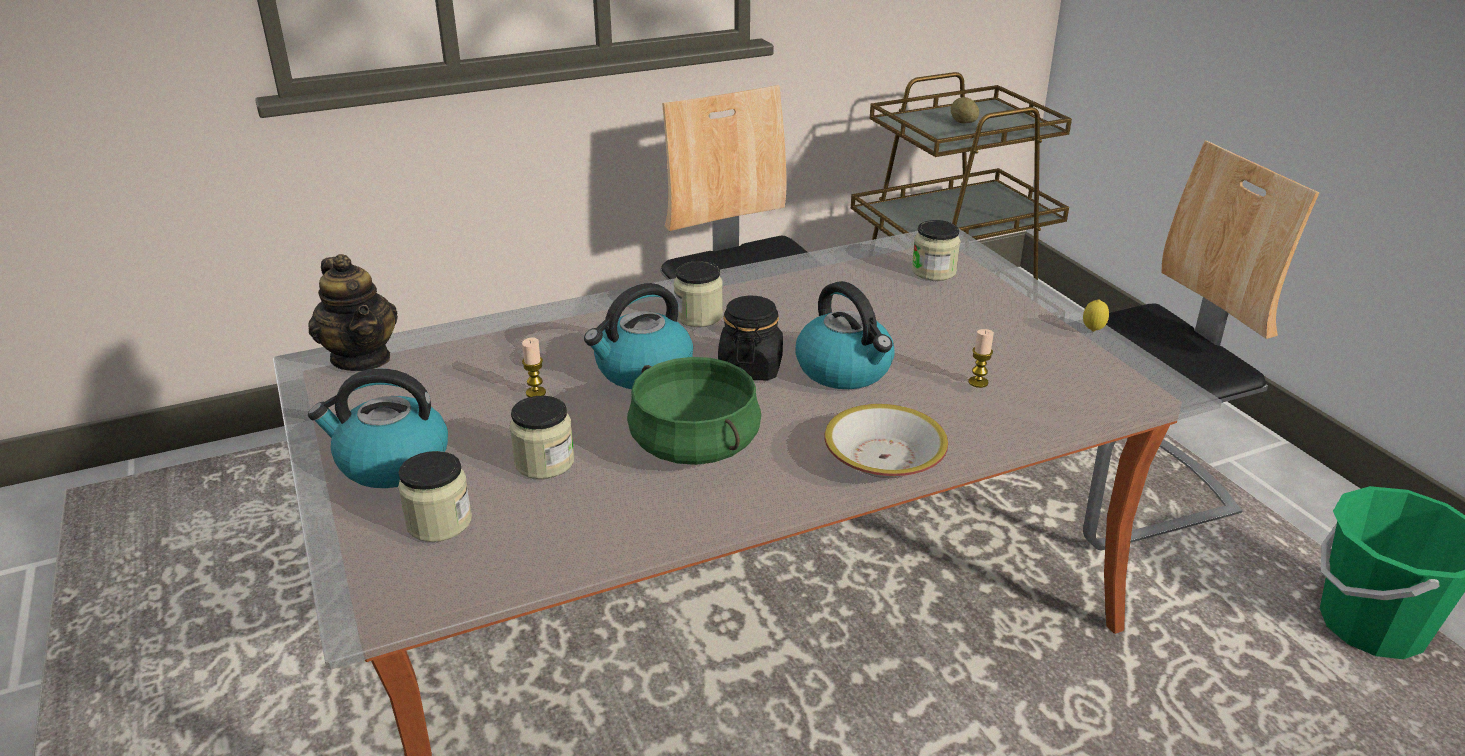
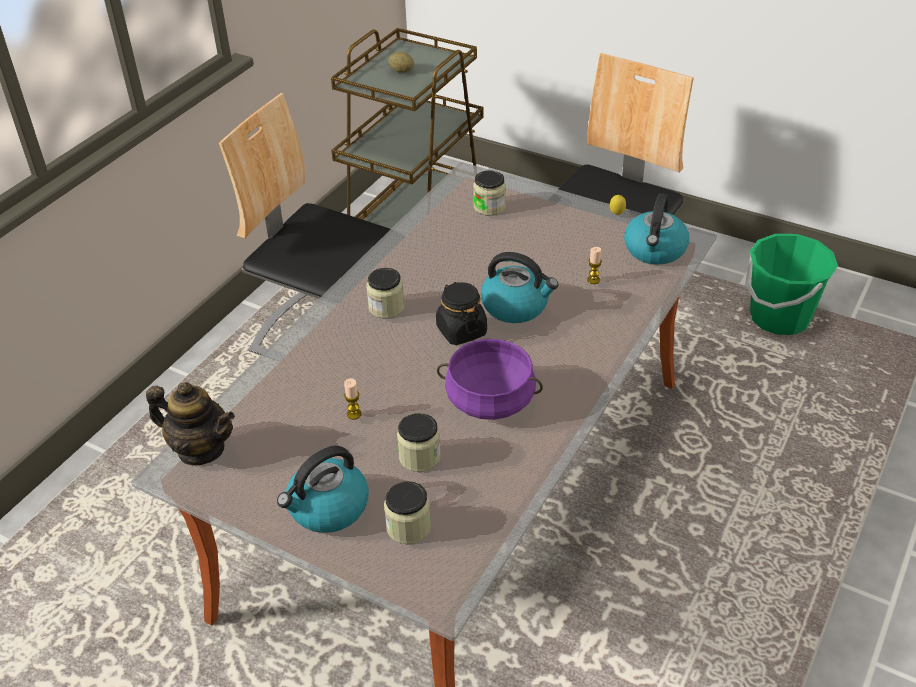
camera: 35 degrees left, 10 degrees up
kettle [584,283,693,389] -> kettle moved to [624,193,689,265]
green cooking pot [627,357,761,465] -> purple cooking pot [437,339,543,420]
bowl [824,404,948,478] -> none

